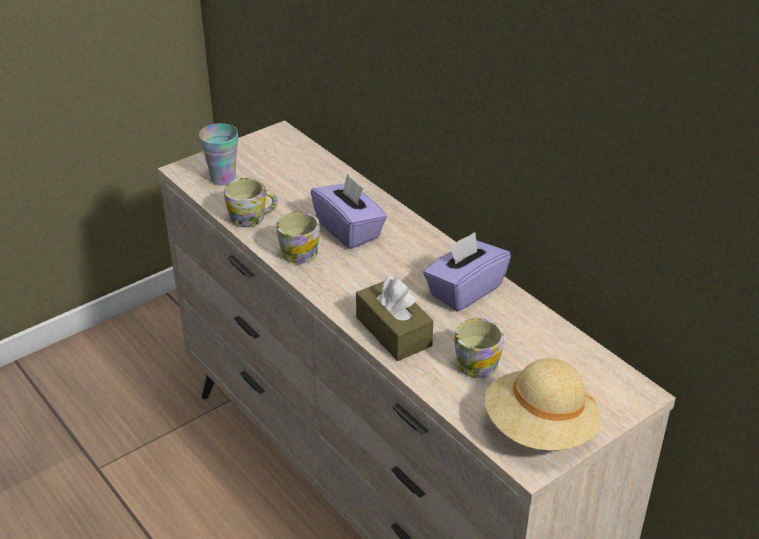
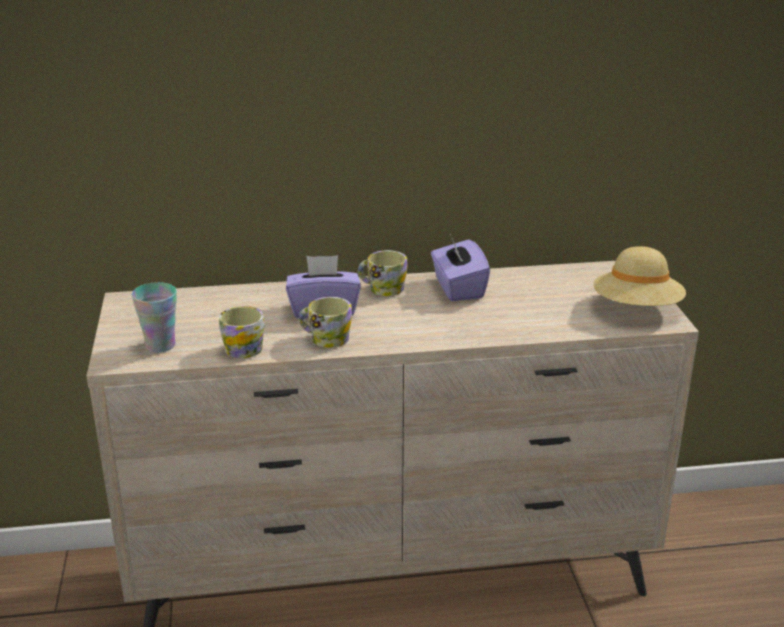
camera: 60 degrees left, 10 degrees down
brown tissue box [356,276,433,361] -> none
mug [455,318,504,378] -> mug moved to [358,250,407,296]

